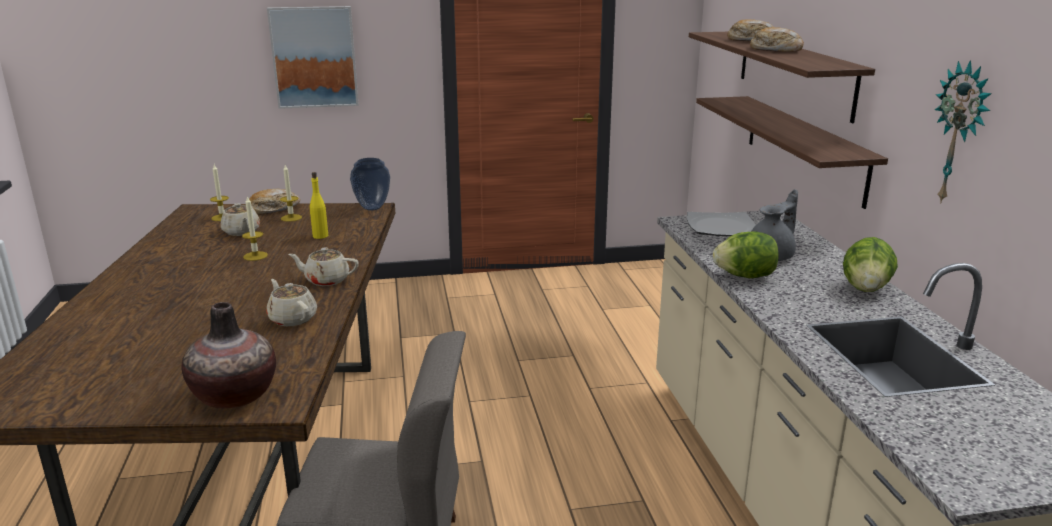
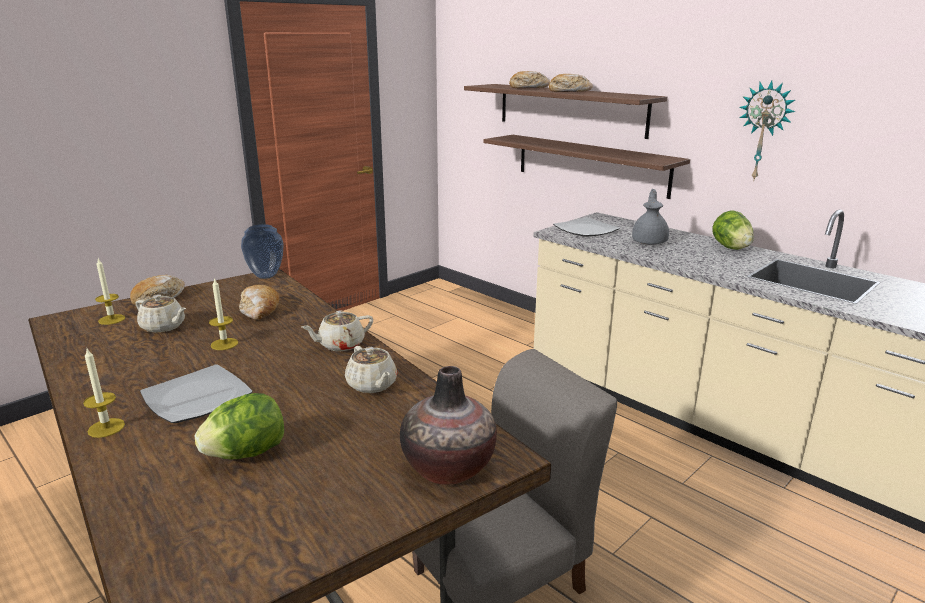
camera: 35 degrees left, 0 degrees up
beige teapot [266,279,317,326] -> beige teapot turned 135 degrees counterclockwise [345,346,397,393]
picture [267,6,359,109] -> none
candle [280,165,302,222] -> candle moved to [83,349,125,438]
yellow bottle [310,172,328,239] -> bread [239,285,279,320]
lettuce [713,231,779,278] -> lettuce moved to [195,393,284,460]
none -> plate [140,364,253,423]

